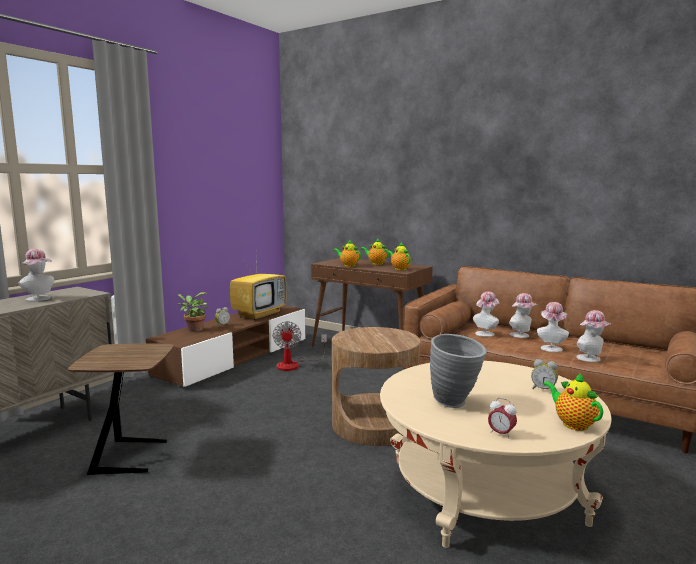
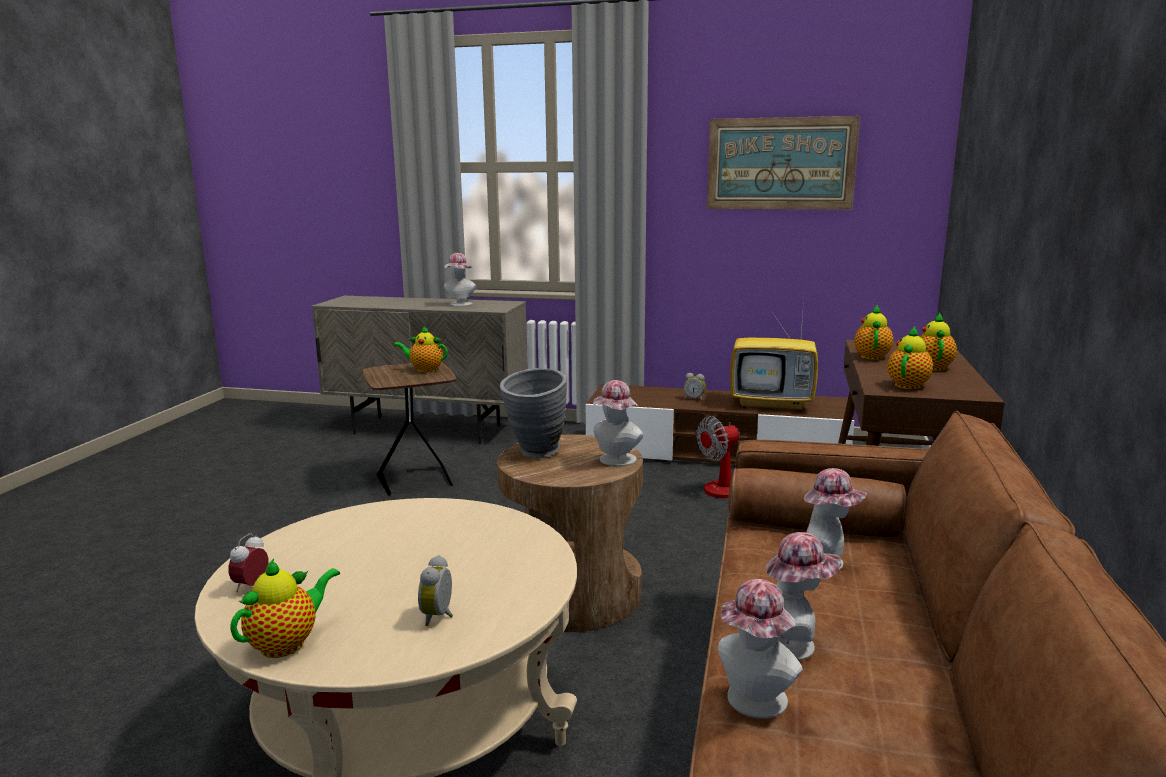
camera: 70 degrees right, 5 degrees up
potted plant [177,292,208,332] -> none
grey vase [430,334,487,408] -> grey vase moved to [500,368,567,458]
hat [509,293,538,338] -> hat moved to [593,380,643,466]
none -> teapot [393,326,448,372]
none -> picture [707,116,860,210]

